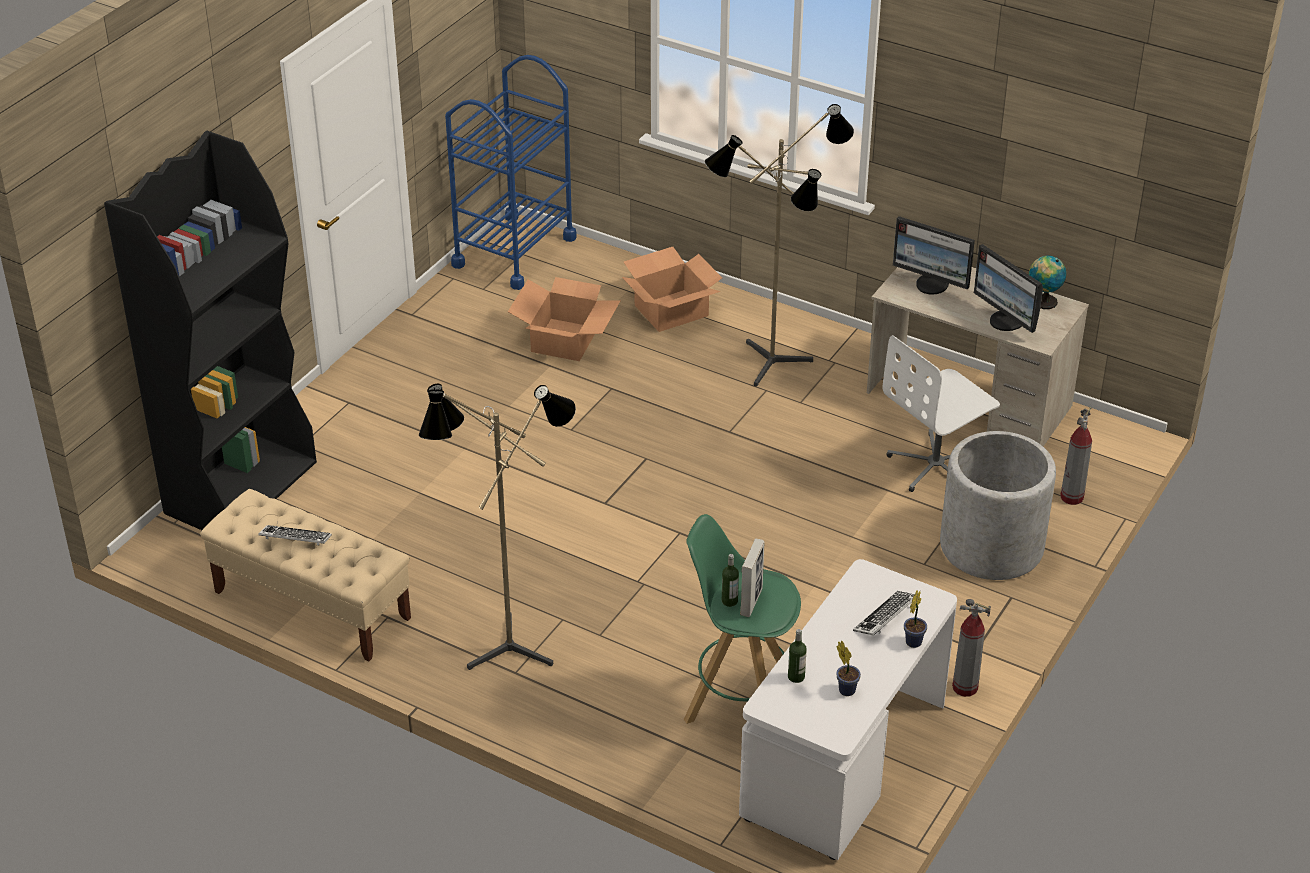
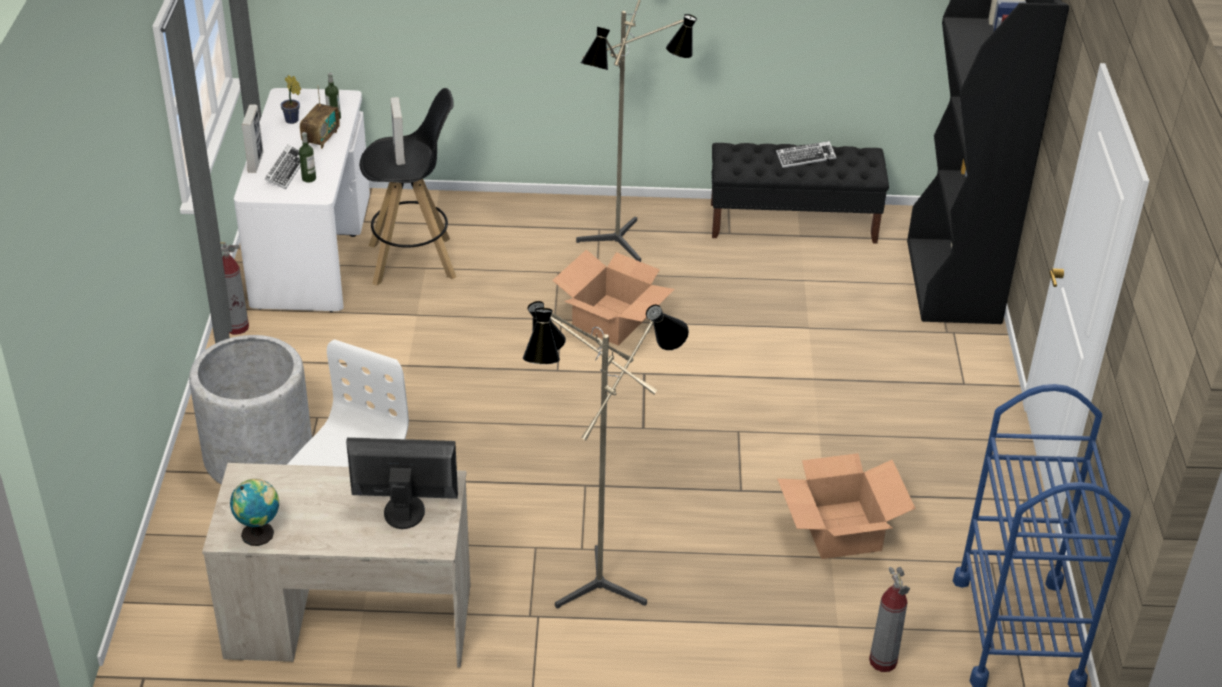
camera: 150 degrees right, 0 degrees up
beige bench [200,489,411,662] -> black bench [711,143,889,244]
cardboard box [622,247,722,332] -> cardboard box moved to [552,249,675,346]
green stool [684,514,801,724] -> black stool [360,88,456,286]
bottle [722,554,739,607] -> bottle moved to [299,132,316,183]
potted plant [904,590,927,648] -> picture frame [241,104,263,173]
monitor [974,244,1043,333] -> none
fire extinguisher [1060,407,1092,505] -> fire extinguisher moved to [869,567,910,672]
none -> radio [300,85,340,149]

